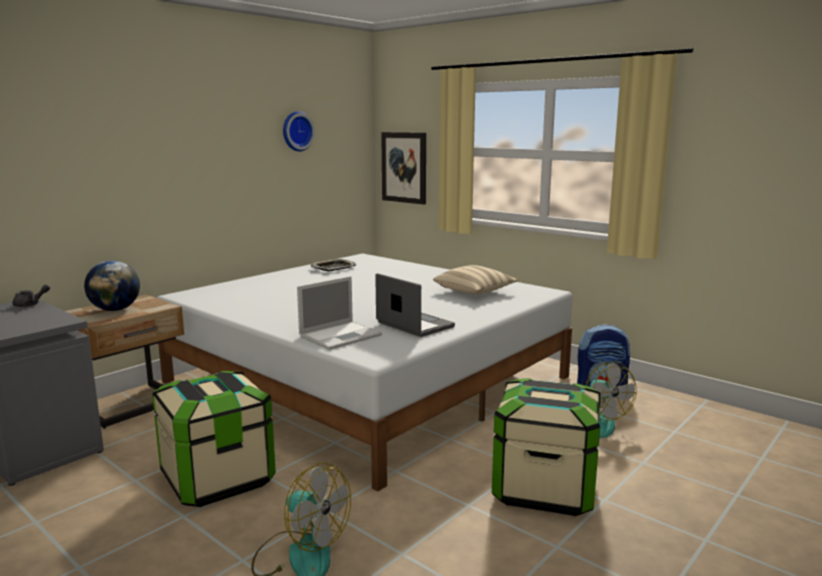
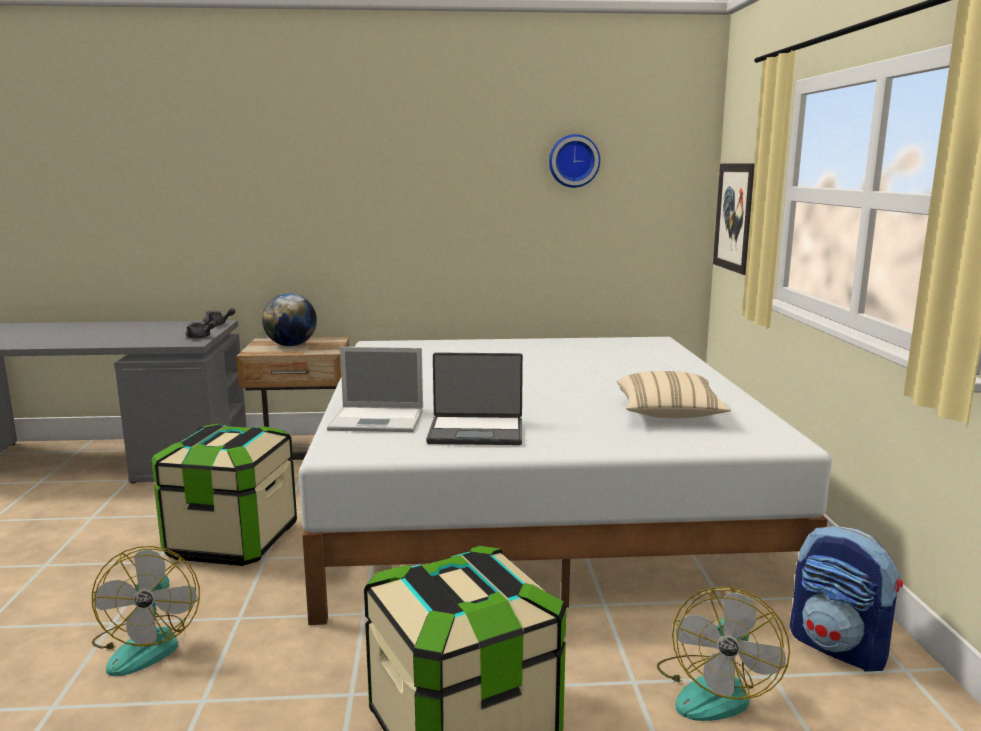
camera: 45 degrees right, 0 degrees up
tray [311,259,356,271] -> none
laptop [375,273,455,337] -> laptop turned 90 degrees clockwise [426,352,523,445]
none -> grey teapot [186,320,217,339]

